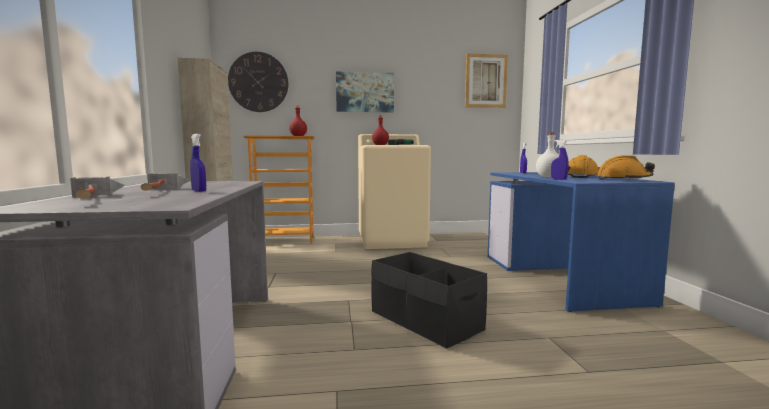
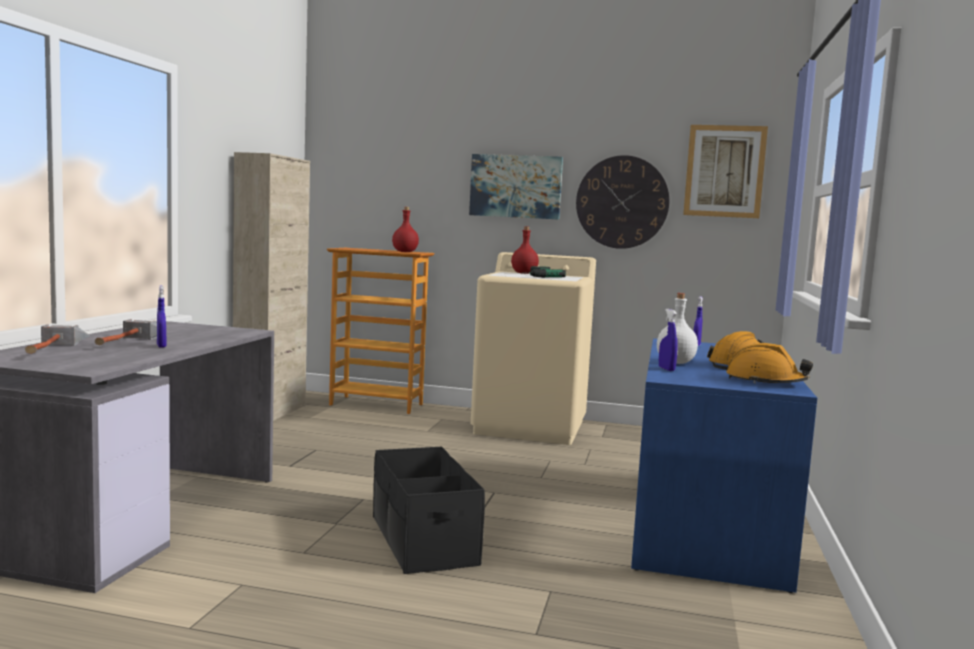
camera: 20 degrees right, 0 degrees up
wall clock [228,52,288,112] -> wall clock moved to [576,155,669,249]

